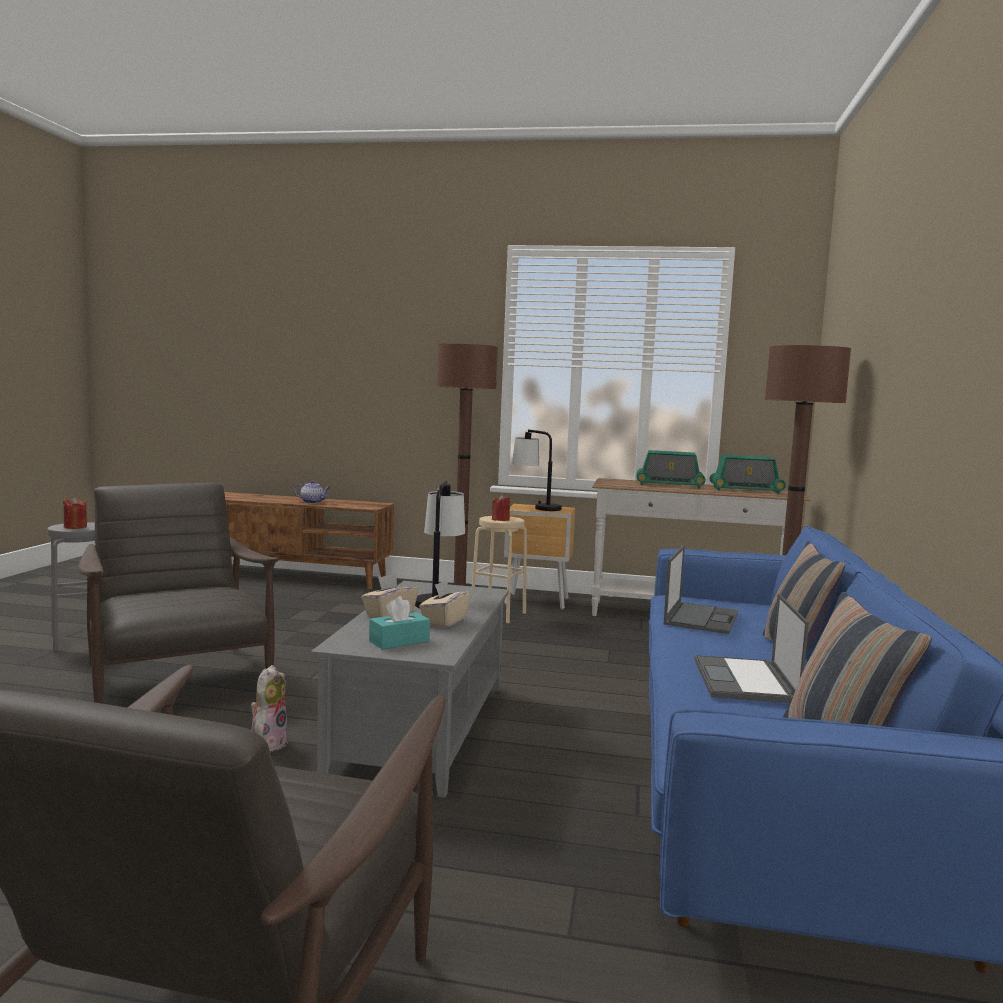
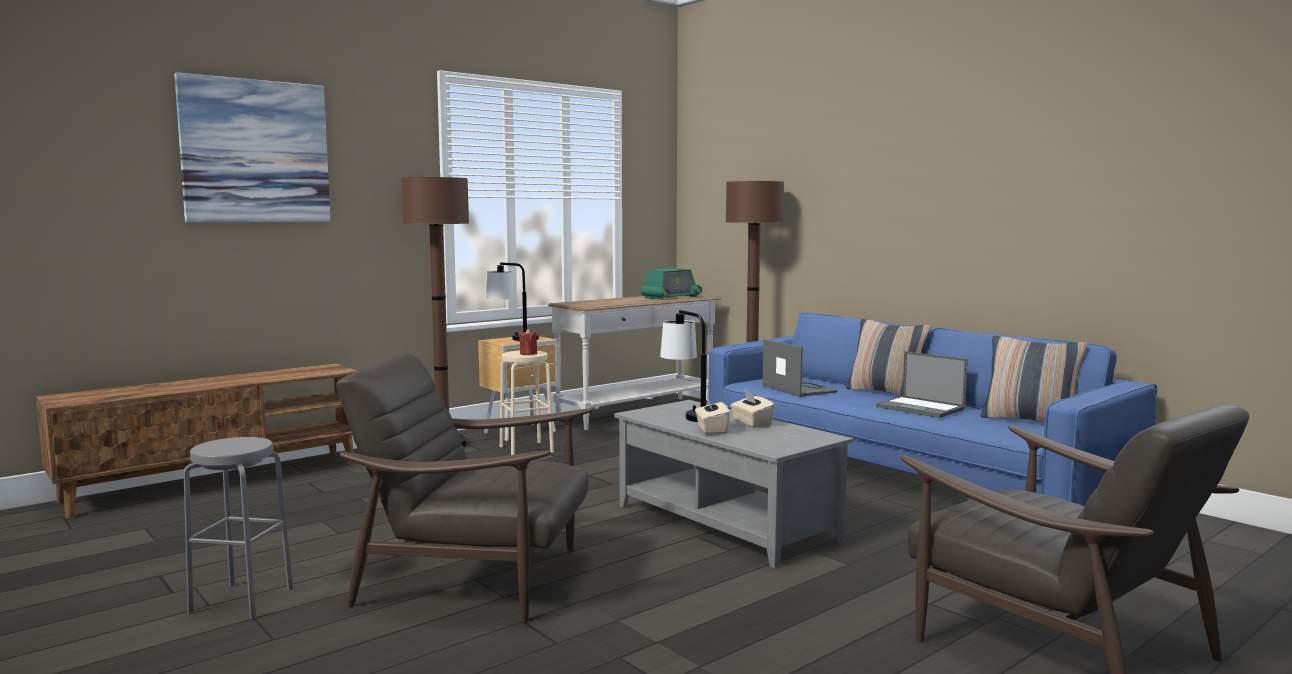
camera: 50 degrees left, 0 degrees up
red candle [63,497,87,529] -> none
plush toy [251,665,288,753] -> none
teapot [294,480,331,504] -> none
turquoise tissue box [369,596,430,649] -> none
radio [636,450,706,488] -> none
none -> picture [174,72,331,223]

